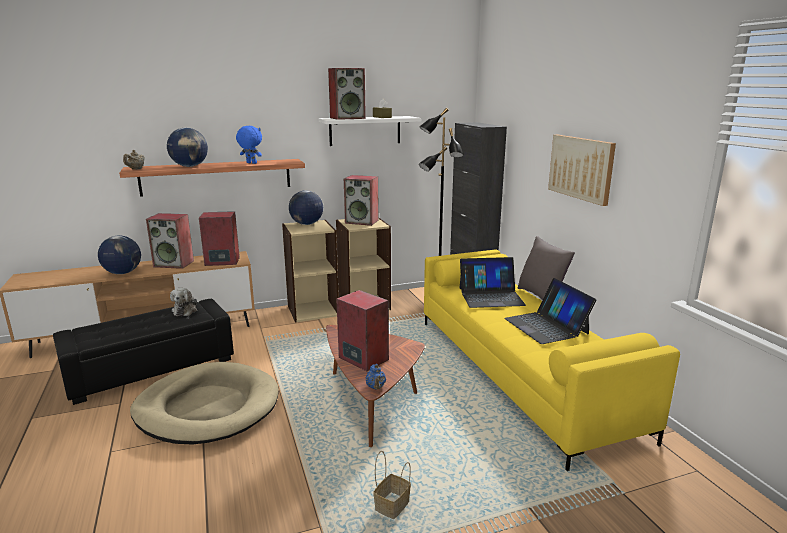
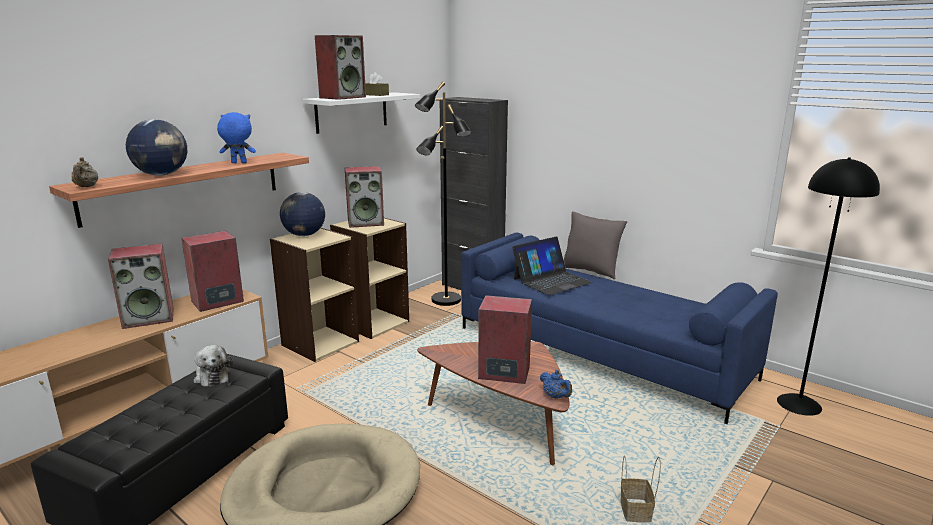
camera: 30 degrees left, 0 degrees up
globe [98,236,141,274] -> none
yellow sofa [424,249,680,471] -> blue sofa [461,233,778,424]
laptop [504,278,597,344] -> none
picture [548,135,616,206] -> none
none -> black floor lamp [777,157,880,416]

